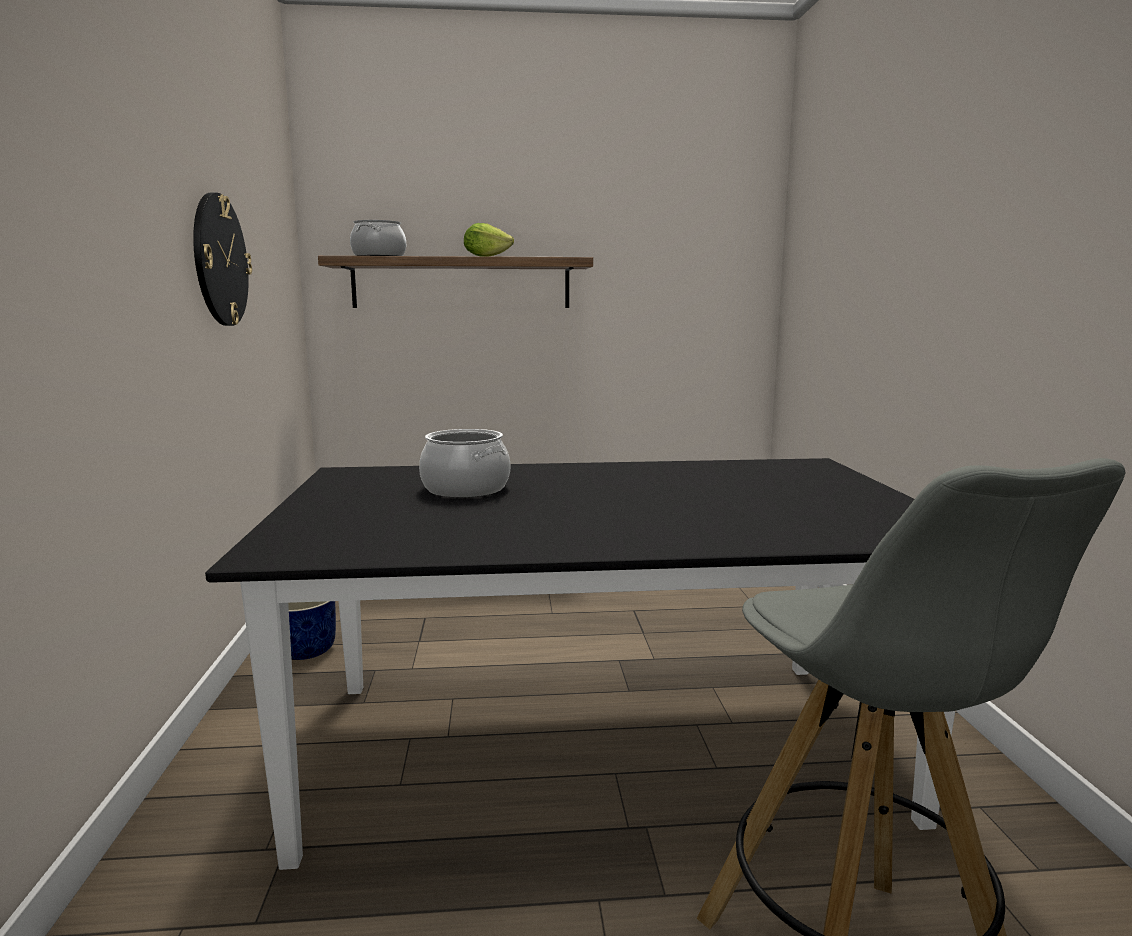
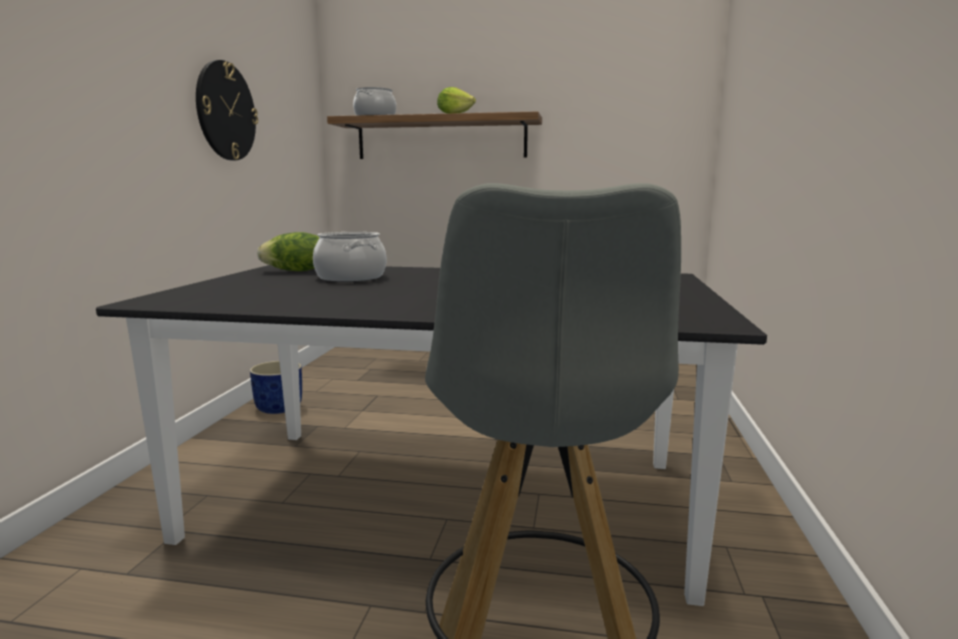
camera: 15 degrees right, 0 degrees up
none -> lettuce [257,232,320,271]

